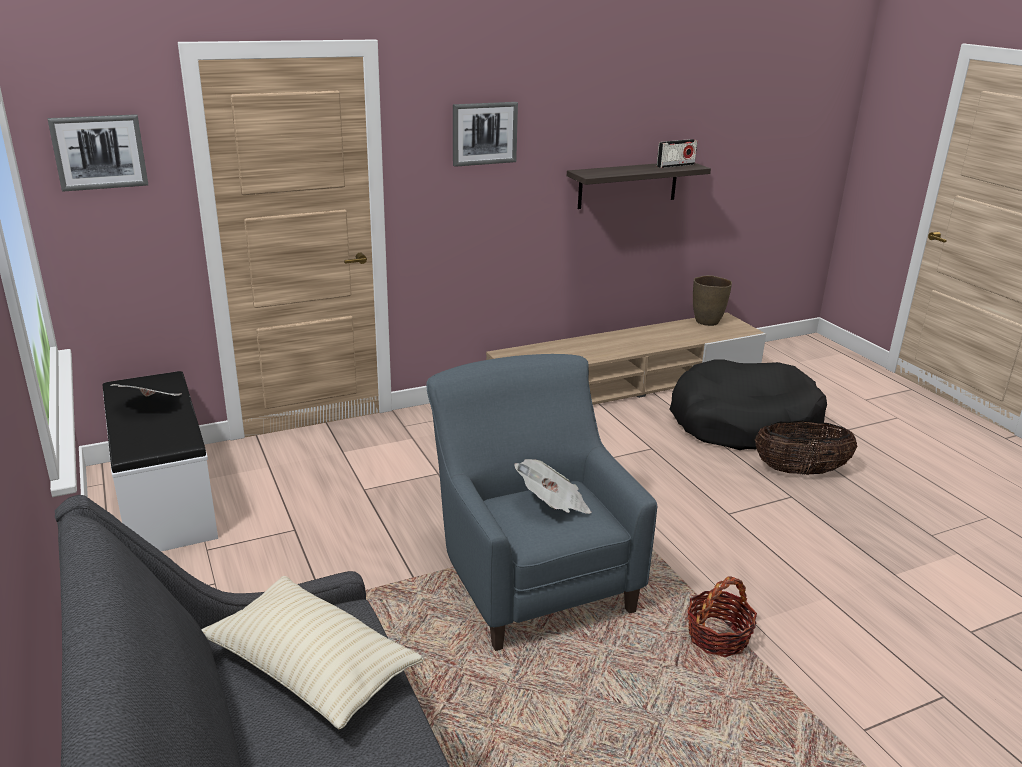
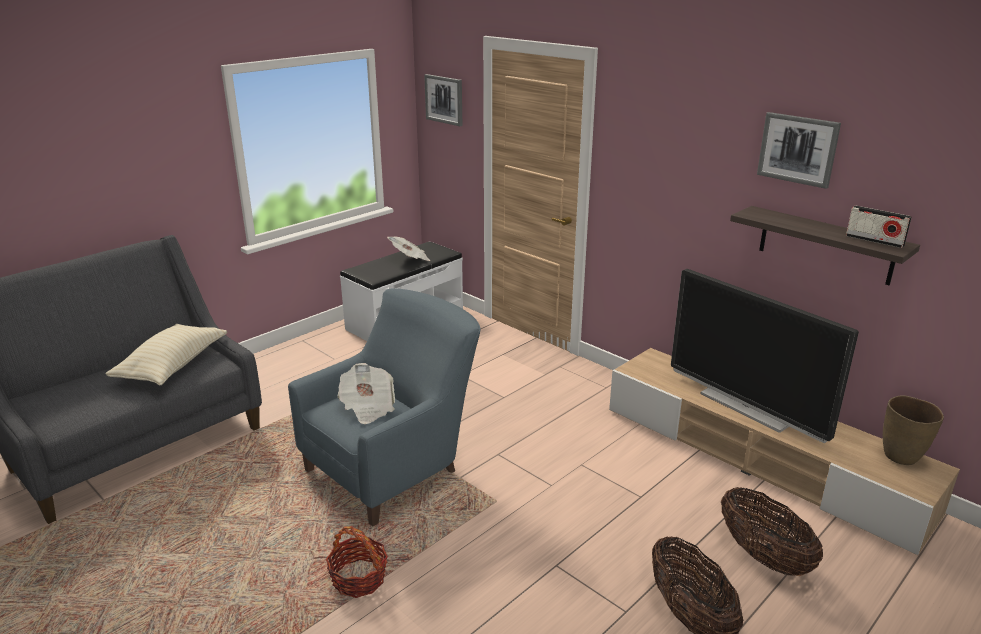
camera: 70 degrees right, 0 degrees up
picture [453,102,518,167] -> picture moved to [757,112,841,189]
black dog bed [669,359,827,450] -> basket [721,487,823,576]
none -> television [671,269,859,443]

